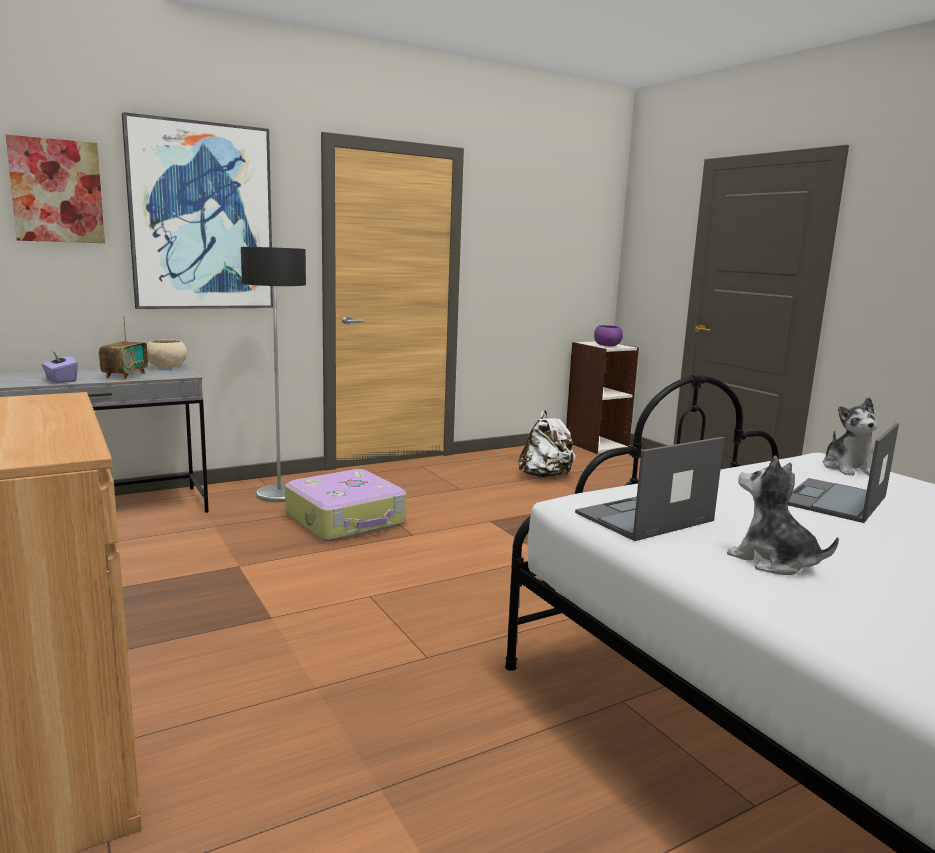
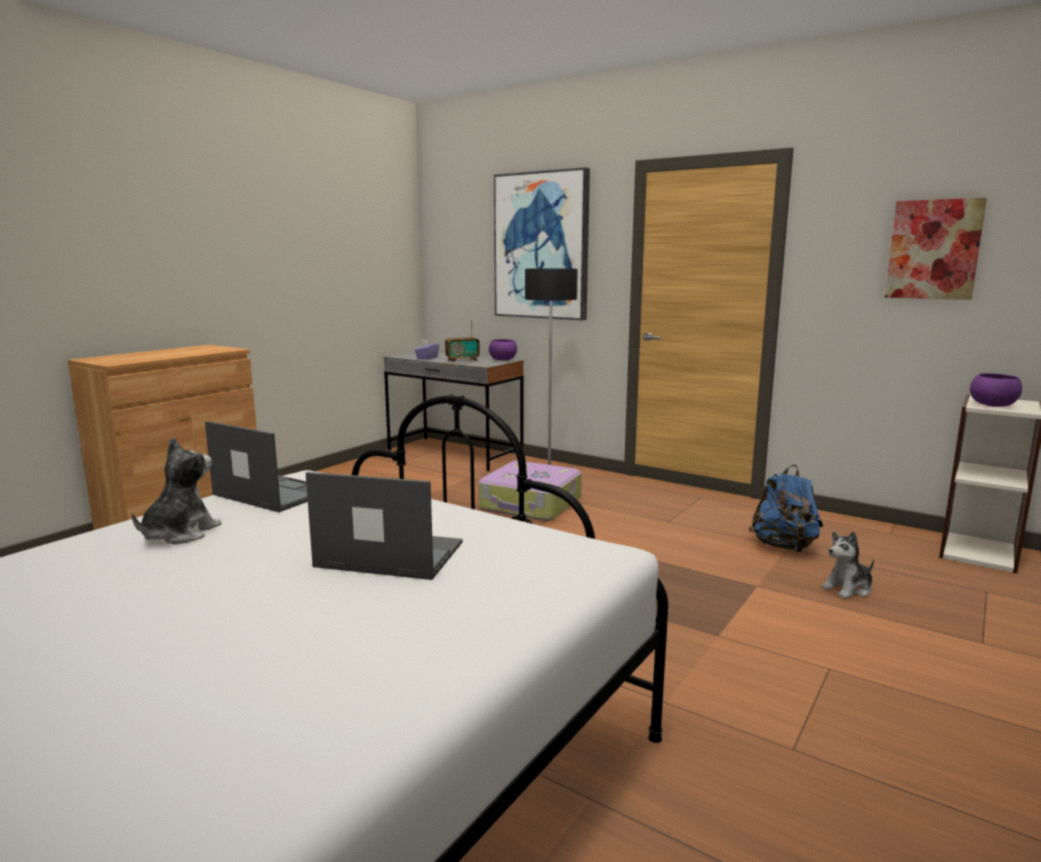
camera: 65 degrees right, 0 degrees up
picture [6,134,105,243] -> picture moved to [885,198,987,300]
beige bowl [147,340,187,368] -> purple bowl [489,339,517,360]
white backpack [518,410,576,478] -> blue backpack [749,465,823,552]
plush toy [823,397,877,476] -> plush toy moved to [821,531,874,599]

